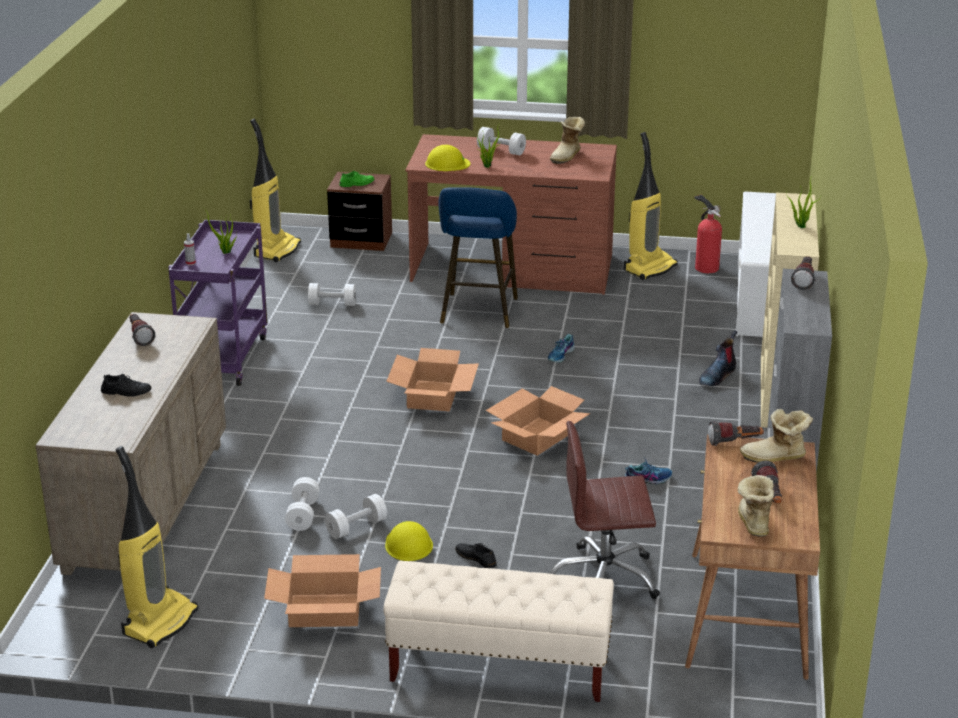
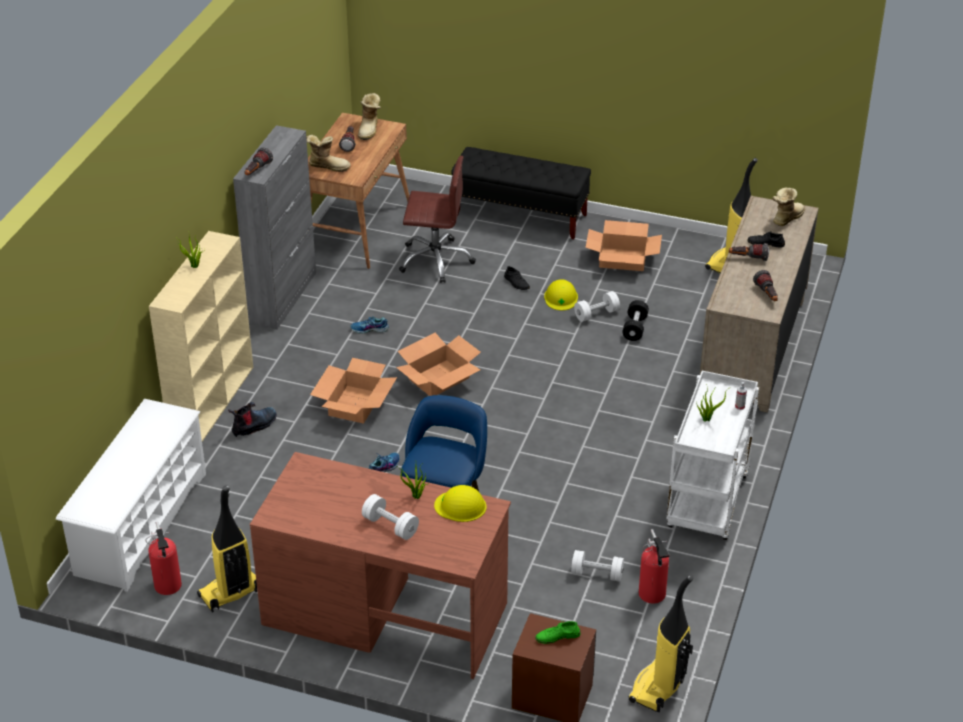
camera: 170 degrees left, 10 degrees up
purple cart [168,220,268,386] -> white cart [667,371,759,540]
white dumbbell [285,477,320,531] -> black dumbbell [623,300,649,341]
beige bench [383,561,614,702] -> black bench [451,147,591,239]
cardboard box [386,348,479,412] -> cardboard box moved to [310,358,397,423]
boot [550,117,585,164] -> boot moved to [772,188,805,226]
flashlight [708,421,764,446] -> flashlight moved to [729,243,769,261]
none -> fire extinguisher [639,529,670,603]

